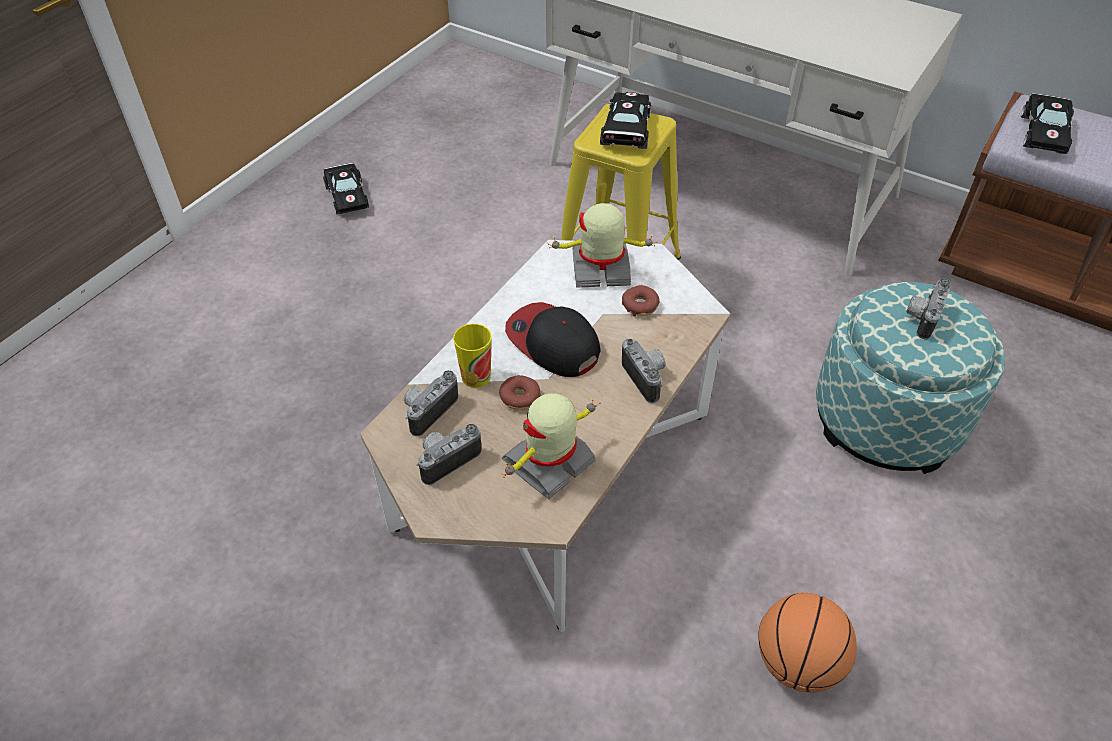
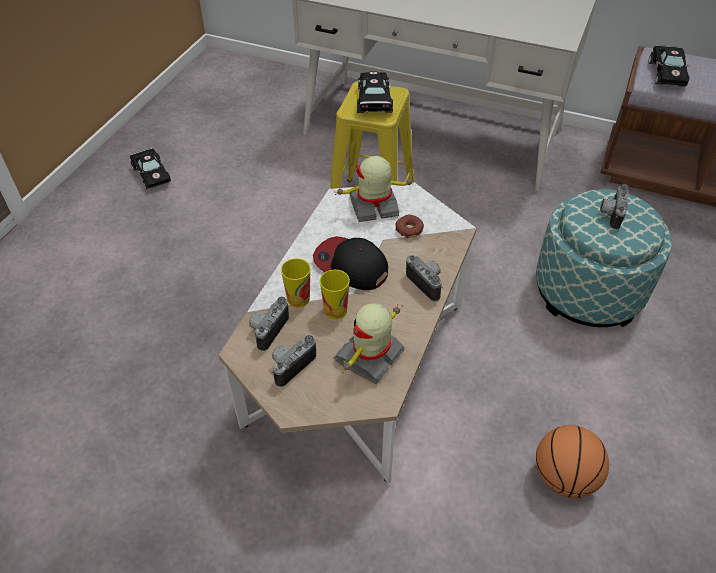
camera: 10 degrees left, 0 degrees up
donut [499,375,541,410] -> cup [320,270,350,319]

